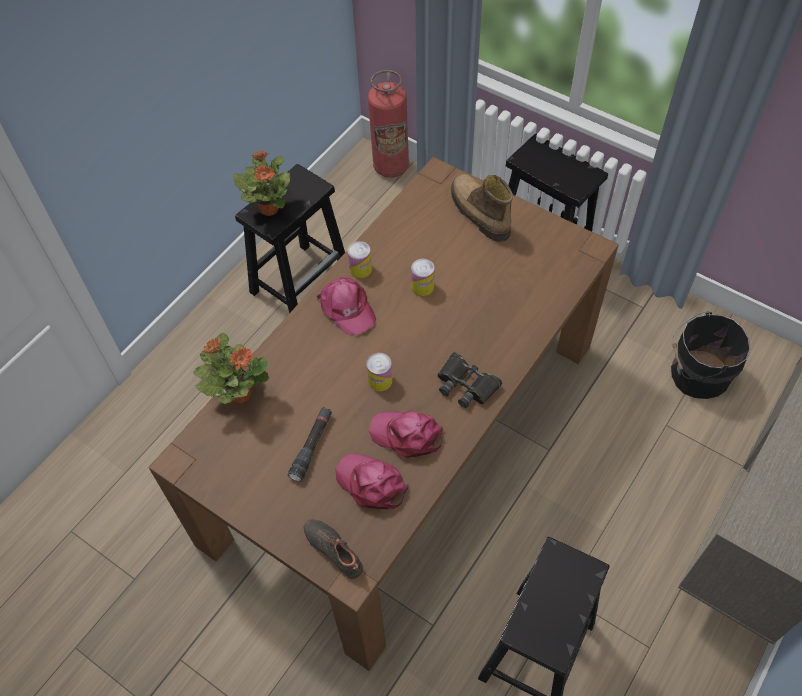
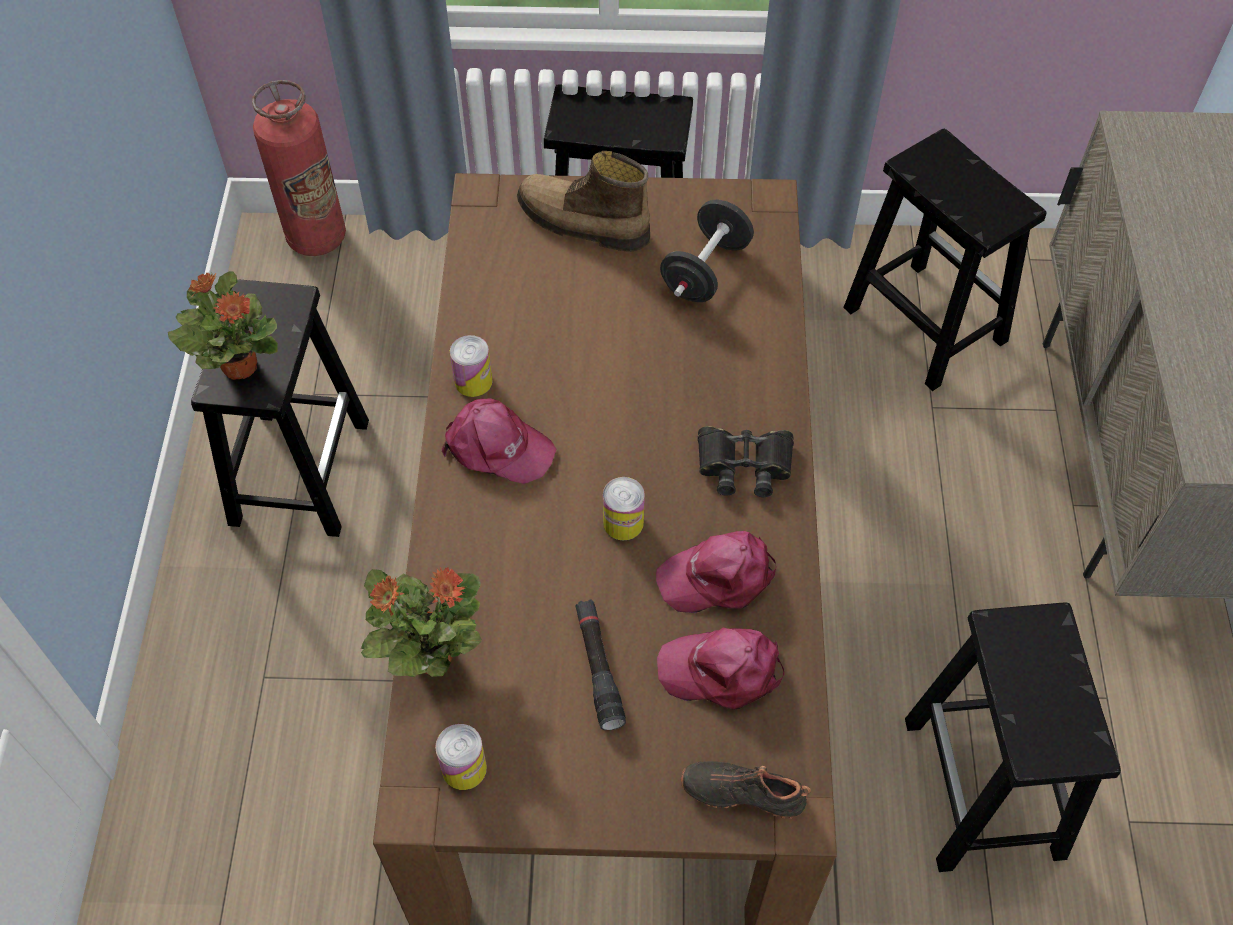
camera: 35 degrees left, 0 degrees up
can [411,259,435,296] -> can moved to [435,724,487,790]
black bucket [671,311,750,399] -> black stool [843,129,1047,391]
none -> black dumbbell [660,200,754,302]

